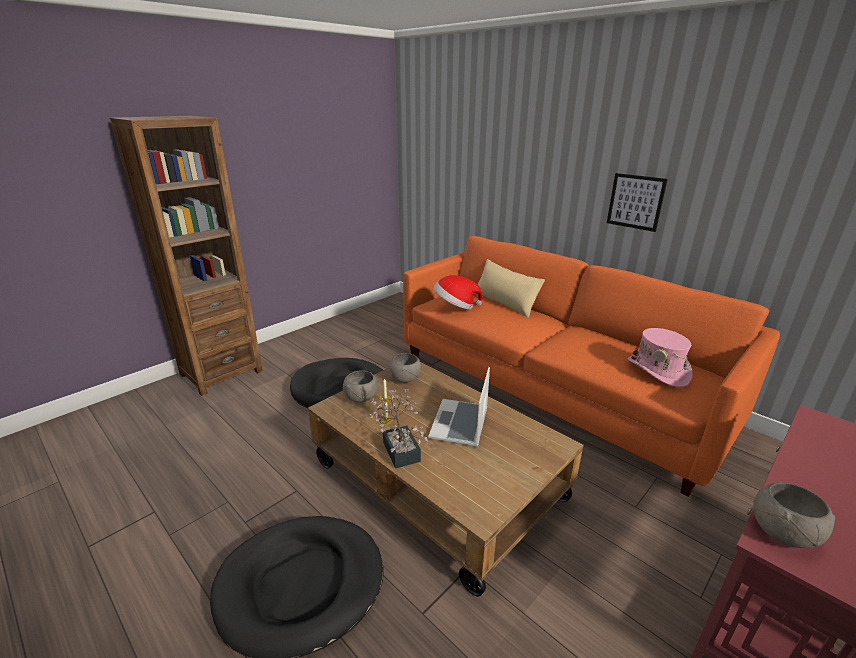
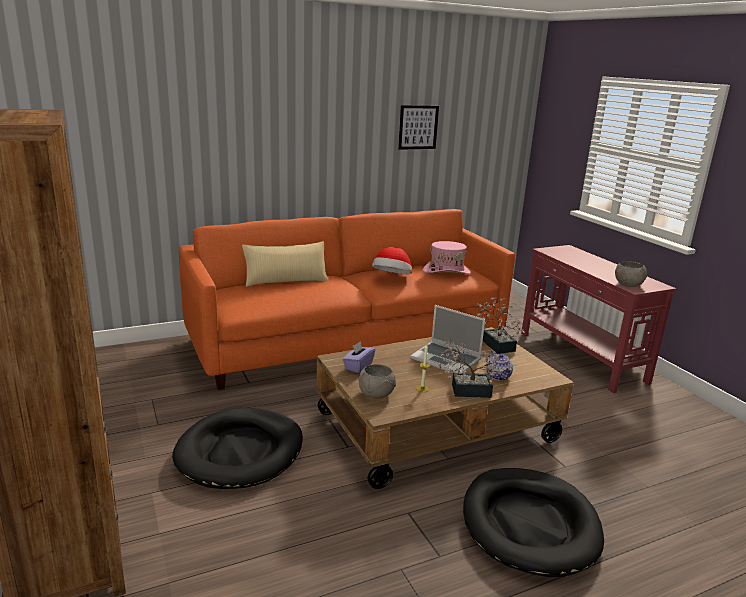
camera: 70 degrees left, 5 degrees down
grey bowl [389,353,421,383] -> purple tissue box [343,341,375,373]
hat [434,275,483,309] -> hat moved to [372,247,412,274]
picture [607,173,668,232] -> picture moved to [398,105,439,150]
none -> potted plant [476,297,525,354]
none -> teapot [486,351,513,381]

